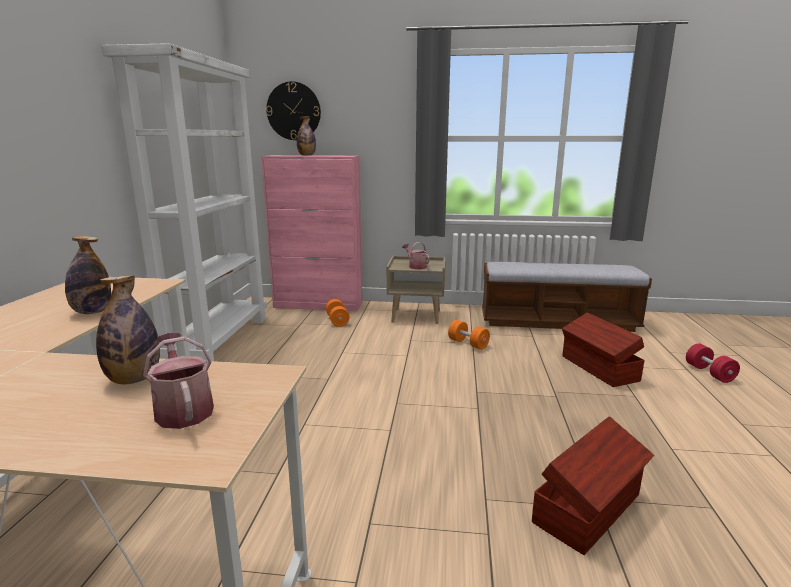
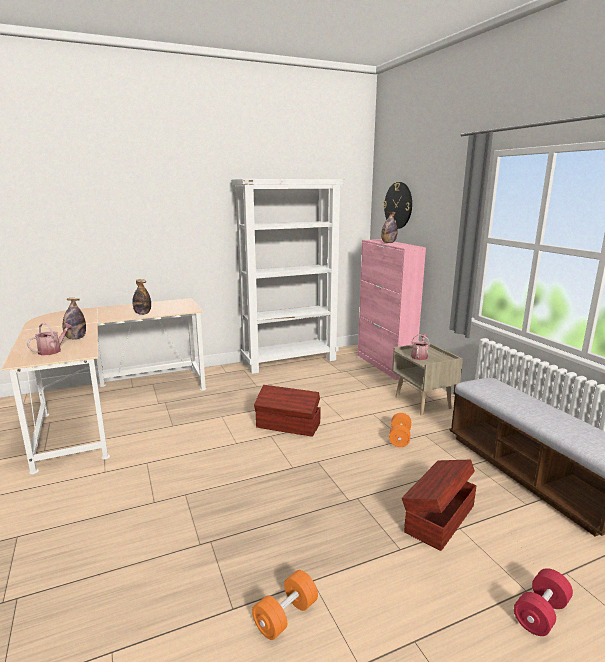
camera: 60 degrees right, 0 degrees up
orange dumbbell [326,299,349,327] -> orange dumbbell moved to [252,570,318,640]
brown storage box [532,416,654,555] -> brown storage box moved to [254,385,321,437]

